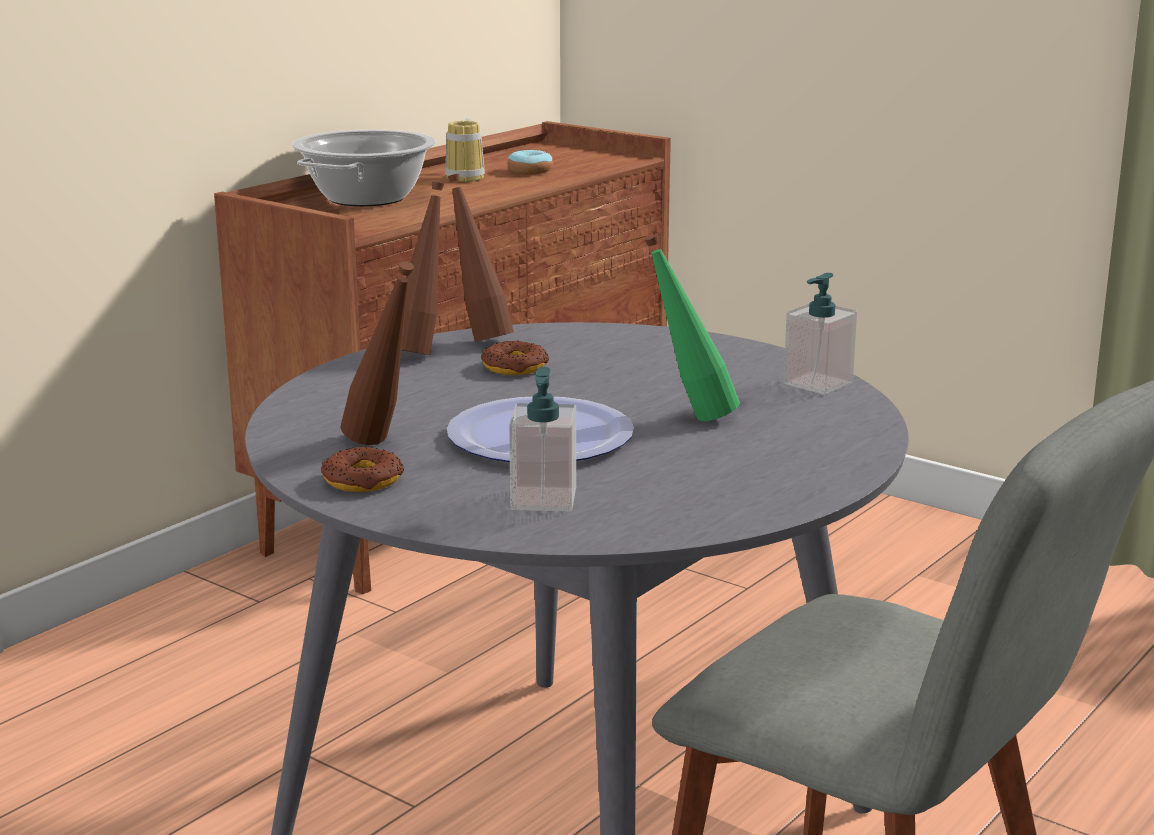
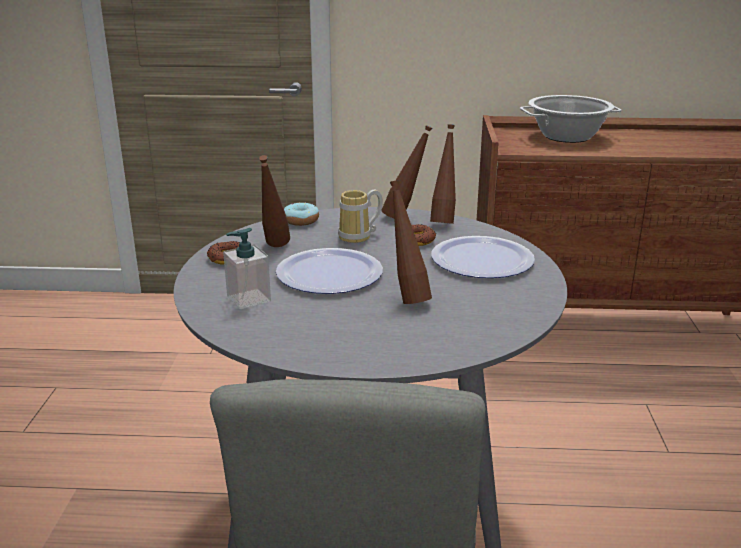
camera: 55 degrees right, 5 degrees up
mug [445,118,485,182] -> mug moved to [338,190,383,243]
donut [507,149,553,174] -> donut moved to [284,202,319,226]
green bottle [644,234,740,421] -> brown bottle [390,180,432,304]
soap dispenser [783,273,857,395] -> none
none -> plate [431,236,535,278]

